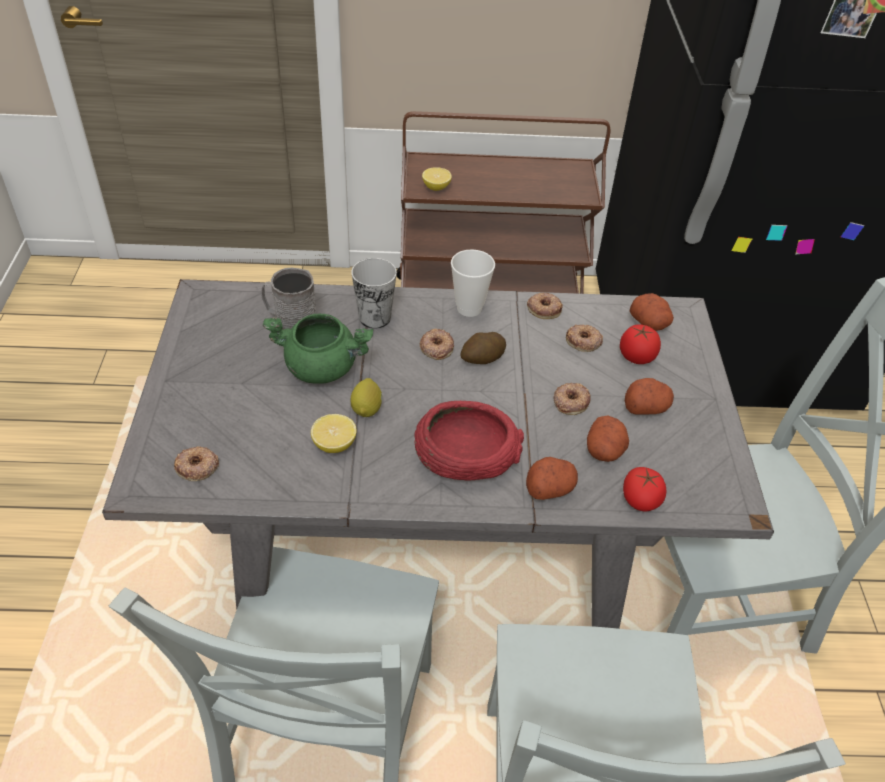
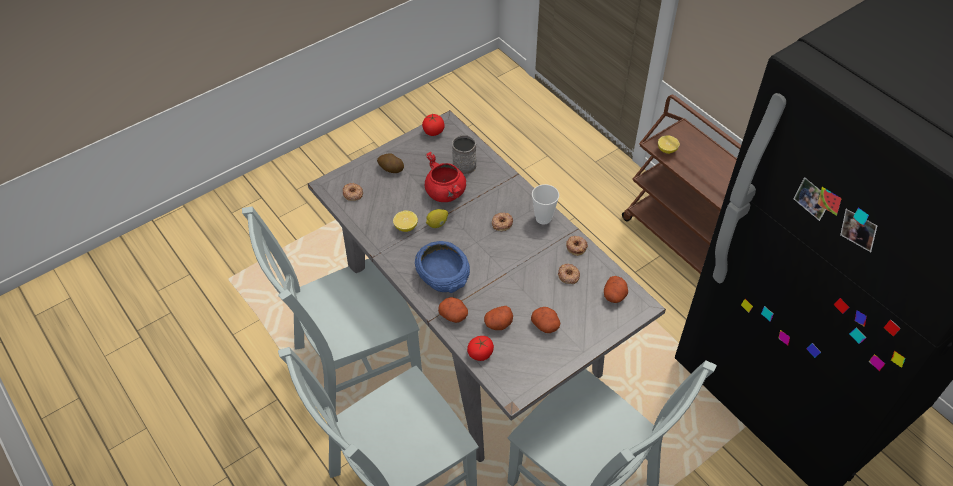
camera: 55 degrees right, 5 degrees up
green cooking pot [263,314,373,384] -> red cooking pot [425,152,466,202]
cup [351,258,397,329] -> none
red bowl [414,401,524,480] -> blue bowl [415,241,470,293]
potato [461,332,506,364] -> potato moved to [377,154,404,173]
donut [554,383,591,415] -> none
tomato [620,324,661,364] -> tomato moved to [422,113,445,136]

